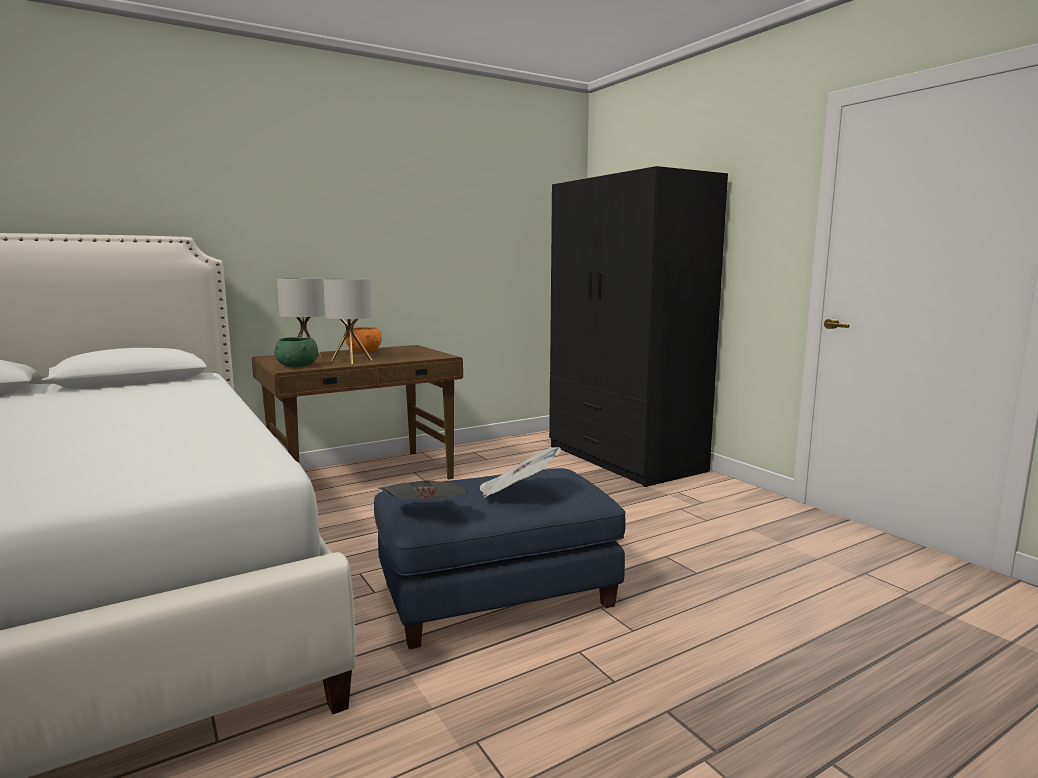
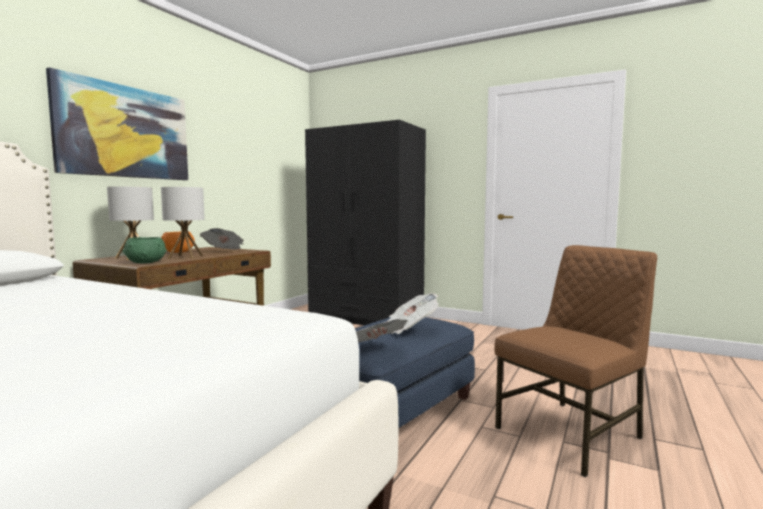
camera: 30 degrees left, 5 degrees down
none -> picture [46,67,188,180]
none -> newspaper [200,228,244,250]
none -> brown chair [494,245,657,477]

